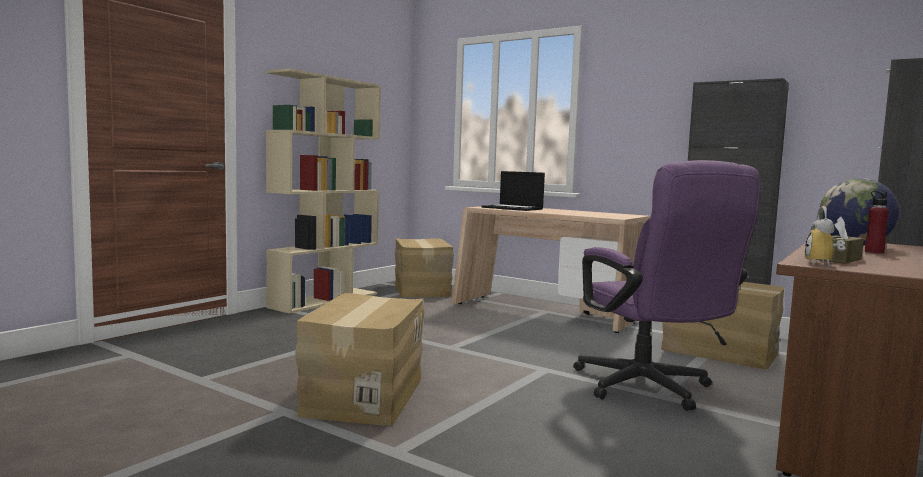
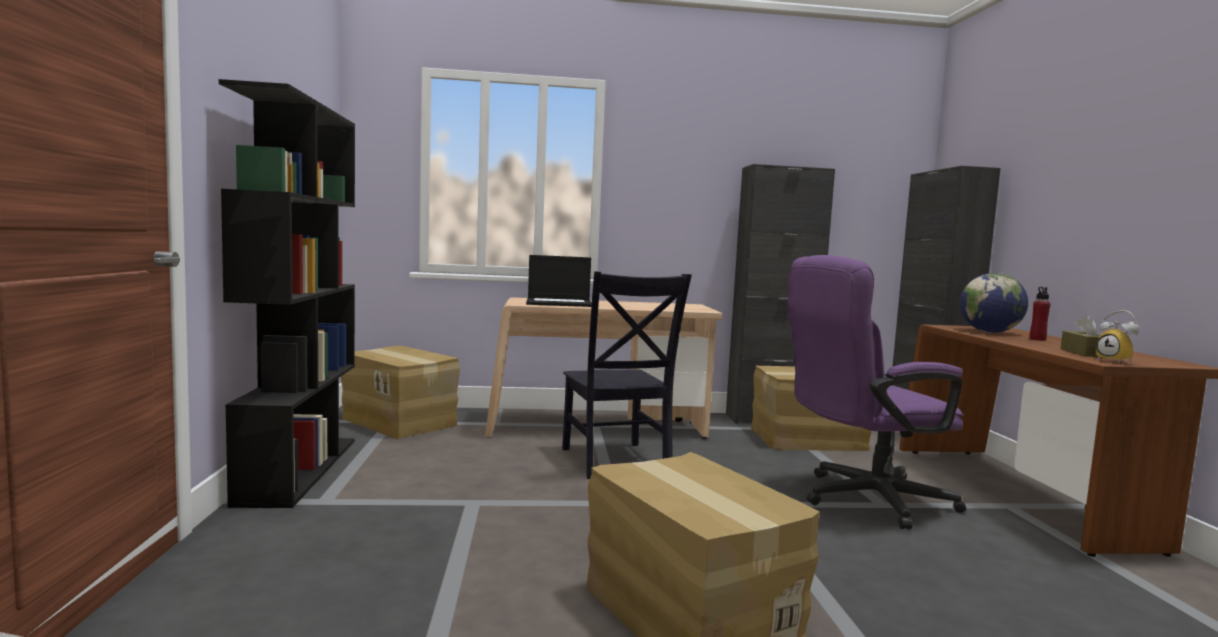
camera: 40 degrees left, 0 degrees up
beige bookcase [266,68,381,314] -> black bookcase [219,79,355,508]
purple office chair [573,160,761,411] -> purple office chair turned 135 degrees clockwise [788,255,966,530]
none -> black chair [562,271,692,479]

